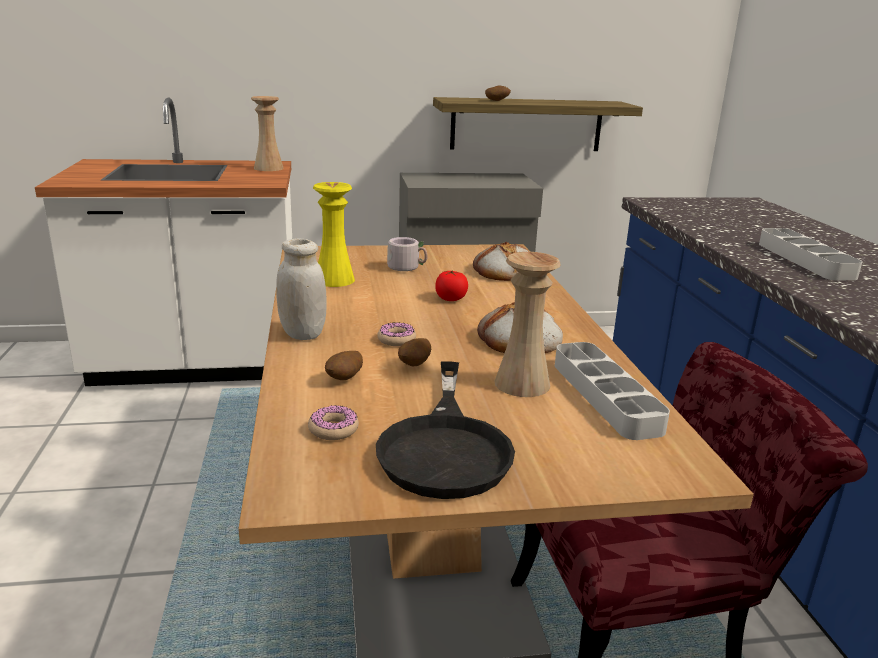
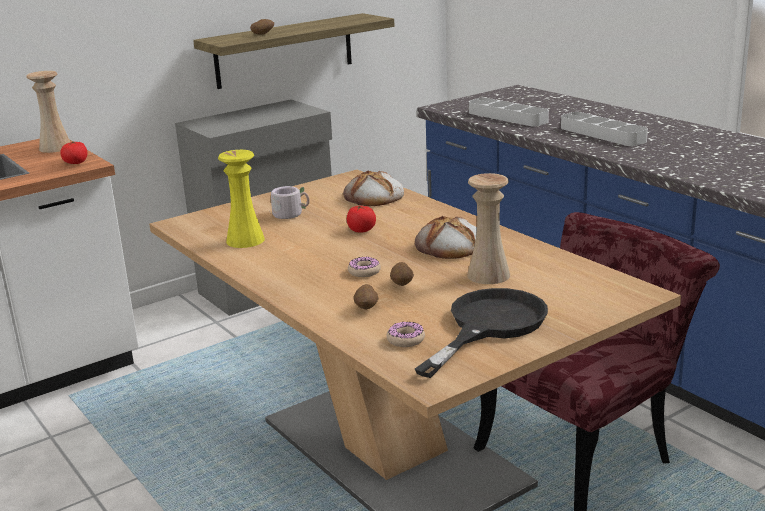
camera: 25 degrees left, 0 degrees up
white jar [276,238,327,340] -> none
black frying pan [376,361,515,499] -> black frying pan turned 120 degrees counterclockwise [415,288,548,378]
grey tray [555,342,670,440] -> grey tray moved to [469,98,549,126]
none -> tomato [60,141,88,164]

